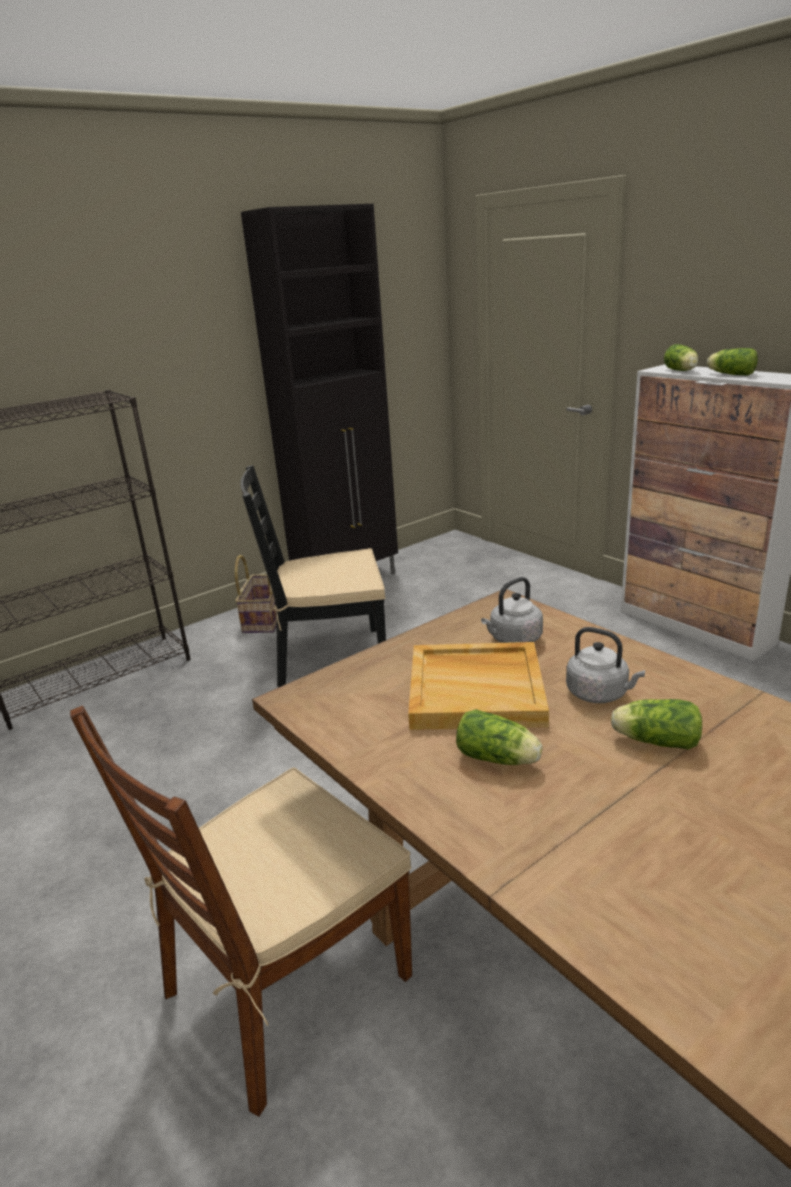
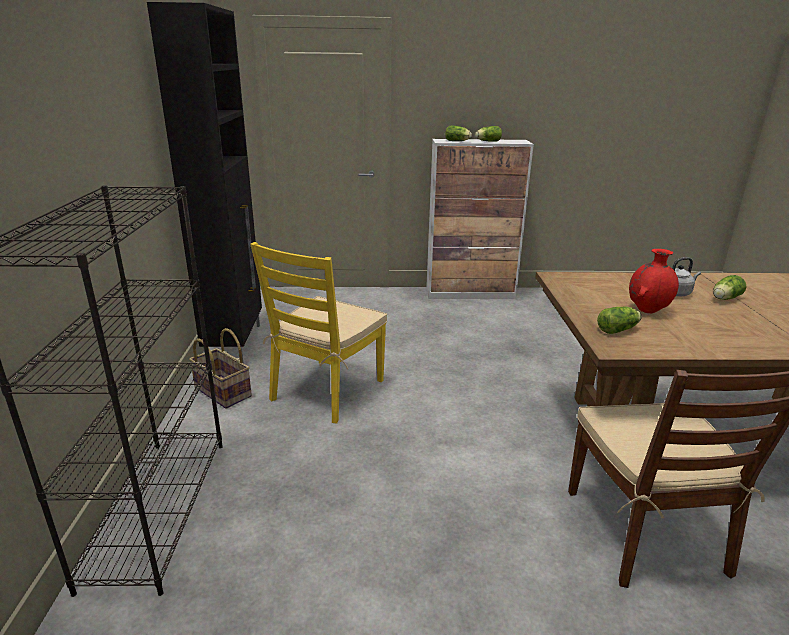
camera: 55 degrees left, 0 degrees up
black chair [240,465,386,687] -> yellow chair [250,242,387,423]
beige tray [408,642,549,730] -> red vase [629,249,679,313]
lettuce [456,709,543,765] -> lettuce moved to [597,307,642,334]
grey kettle [481,577,543,643] -> none

